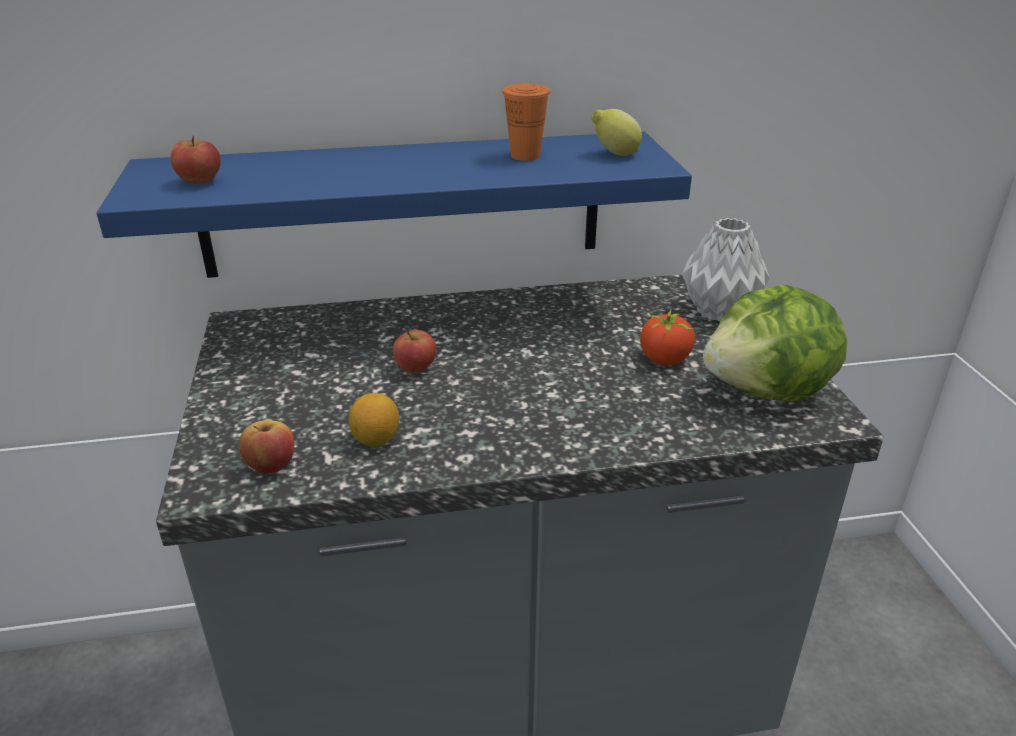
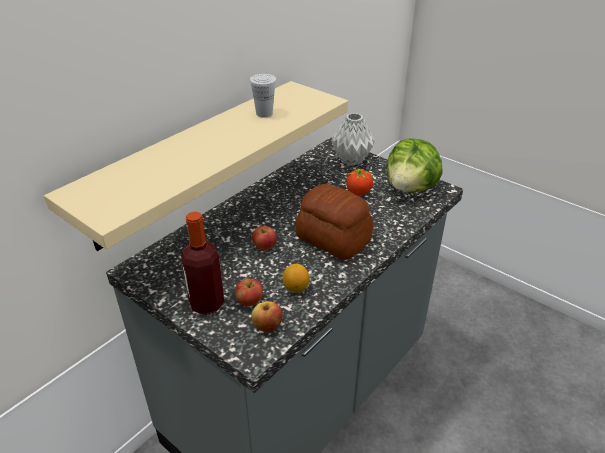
camera: 40 degrees left, 5 degrees up
blue shelf [96,132,692,278] -> beige shelf [44,81,348,251]
apple [170,136,221,184] -> apple moved to [235,278,263,306]
orange cup [502,83,550,161] -> white cup [249,74,276,117]
lemon [592,109,642,156] -> none
none -> bottle [181,211,224,315]
none -> bread [296,184,373,260]

